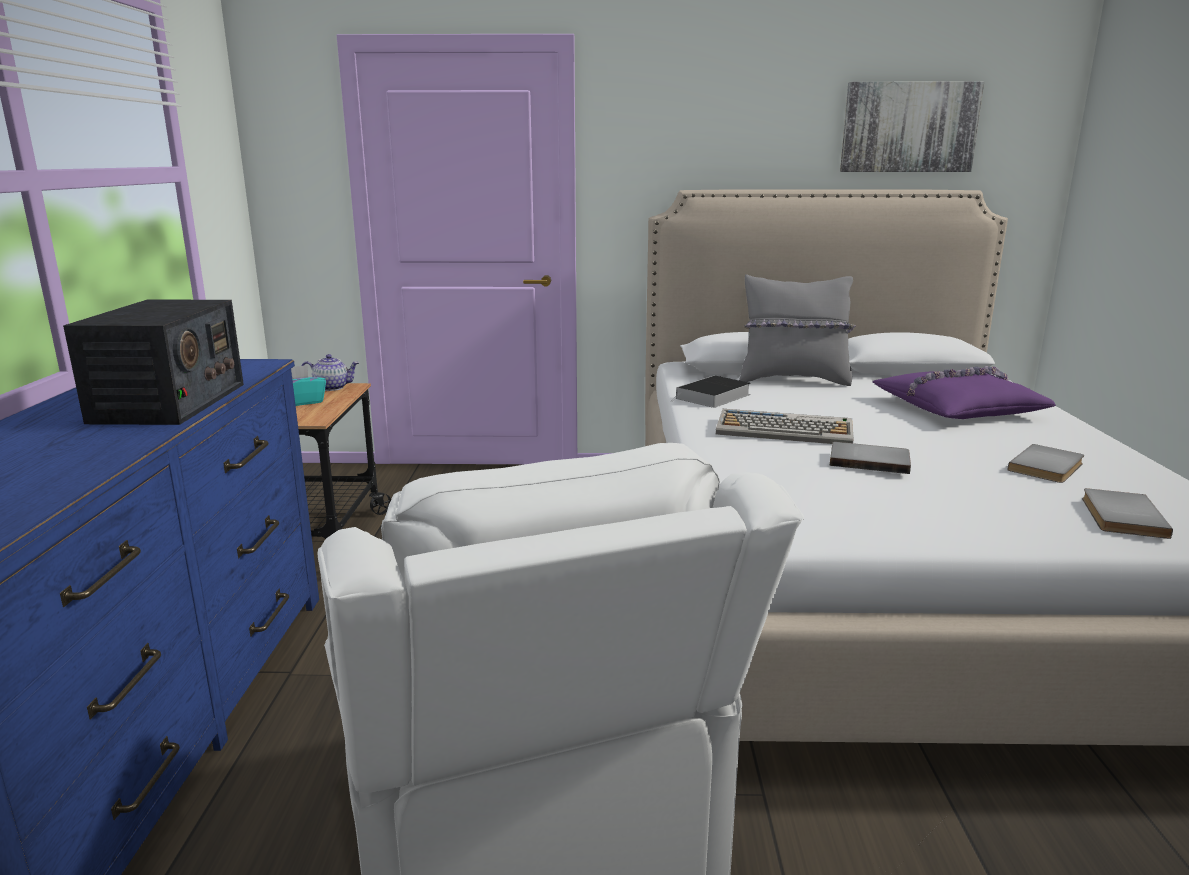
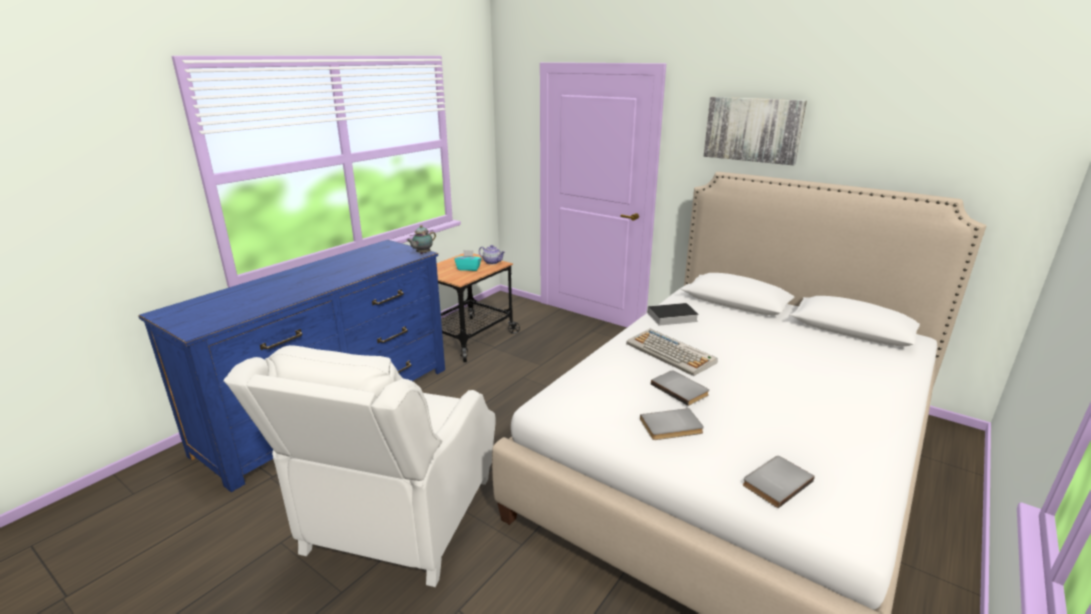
camera: 35 degrees right, 5 degrees up
radio [63,300,244,425] -> none
grey pillow [739,274,856,386] -> none
picture [840,82,984,172] -> picture moved to [704,97,807,165]
purple pillow [872,366,1056,419] -> none
grey book [1008,444,1084,483] -> grey book moved to [640,408,704,440]
none -> teapot [406,225,436,254]

